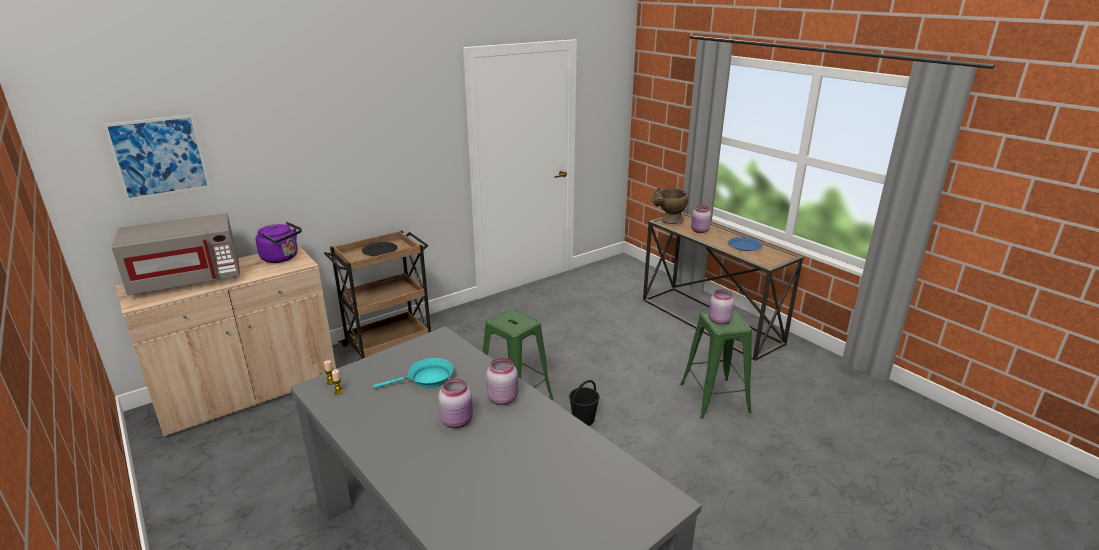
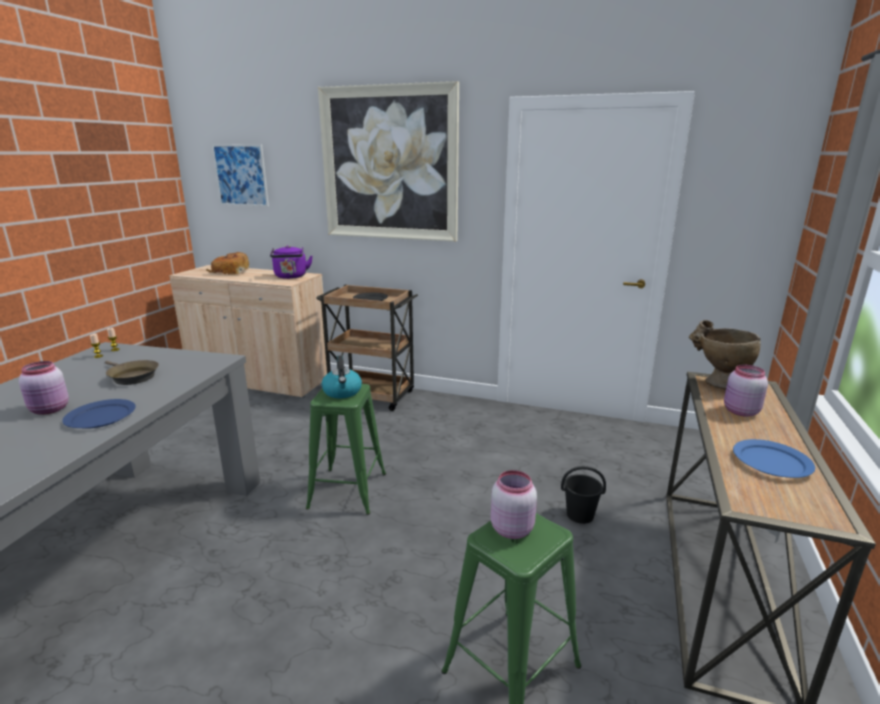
camera: 55 degrees right, 5 degrees down
grey microwave [112,213,240,295] -> bread [206,252,249,275]
turquoise frying pan [373,358,453,388] -> brown frying pan [105,360,159,385]
pink jar [486,358,518,405] -> blue plate [62,399,136,429]
black bucket [569,380,600,426] -> black bucket moved to [561,466,606,524]
none -> picture [318,81,459,242]
none -> kettle [321,355,362,398]

